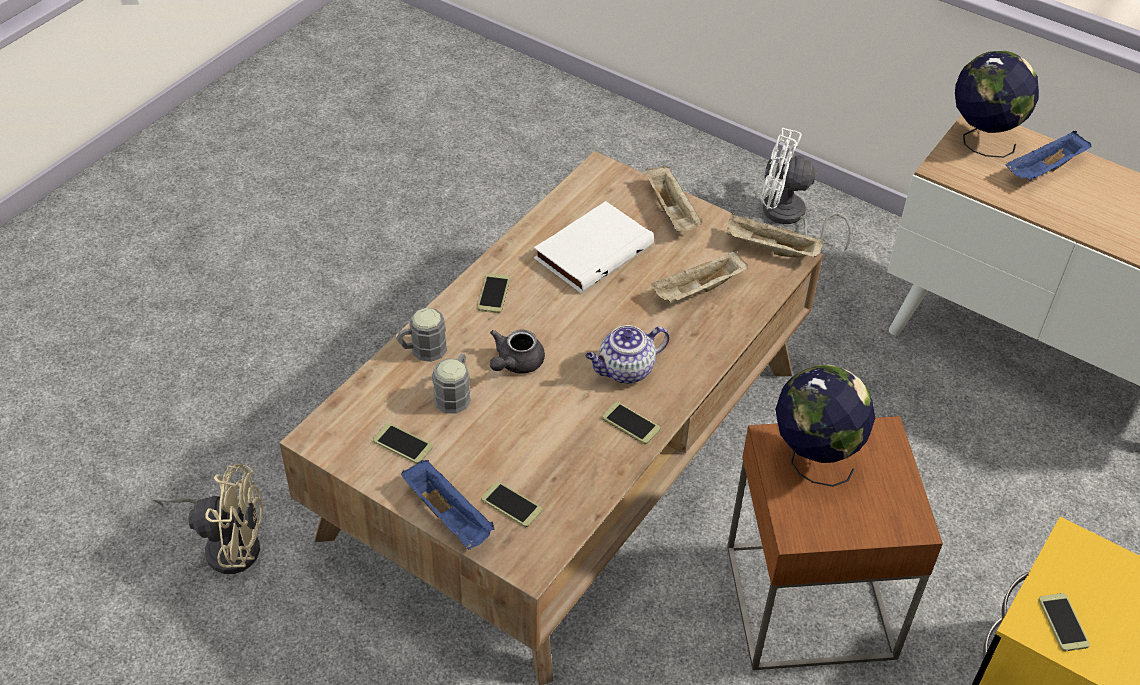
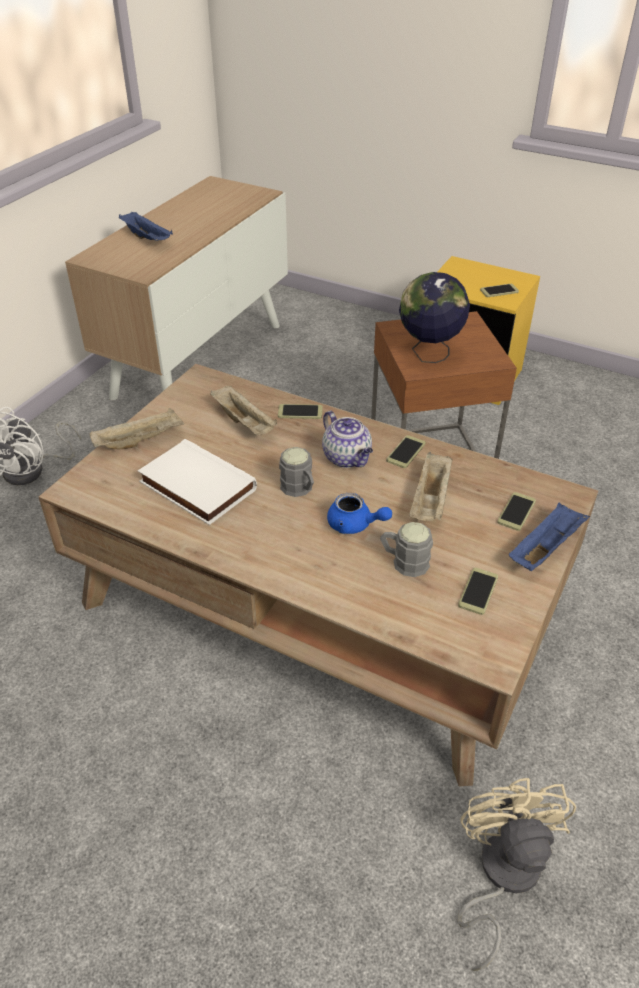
camera: 95 degrees left, 5 degrees down
grey mug [396,308,447,362] -> grey mug moved to [279,447,314,497]
phone [477,273,510,313] -> phone moved to [278,404,323,419]
grey teapot [490,330,545,374] -> blue teapot [327,493,392,534]
beige tray [726,213,825,257] -> beige tray moved to [409,452,453,521]
globe [955,51,1039,158] -> none

